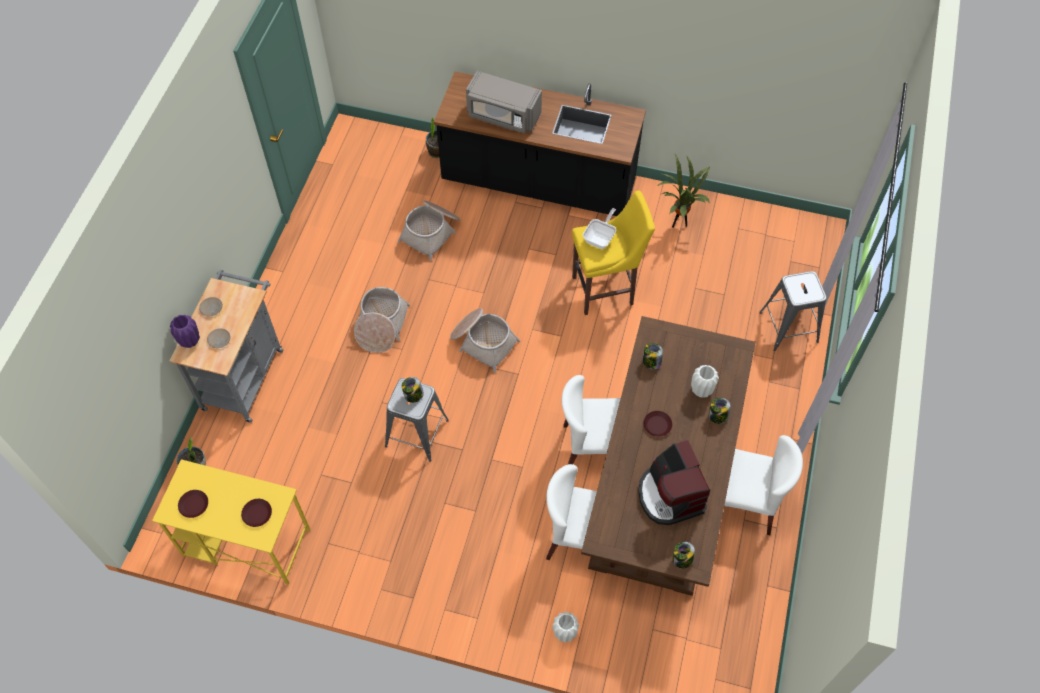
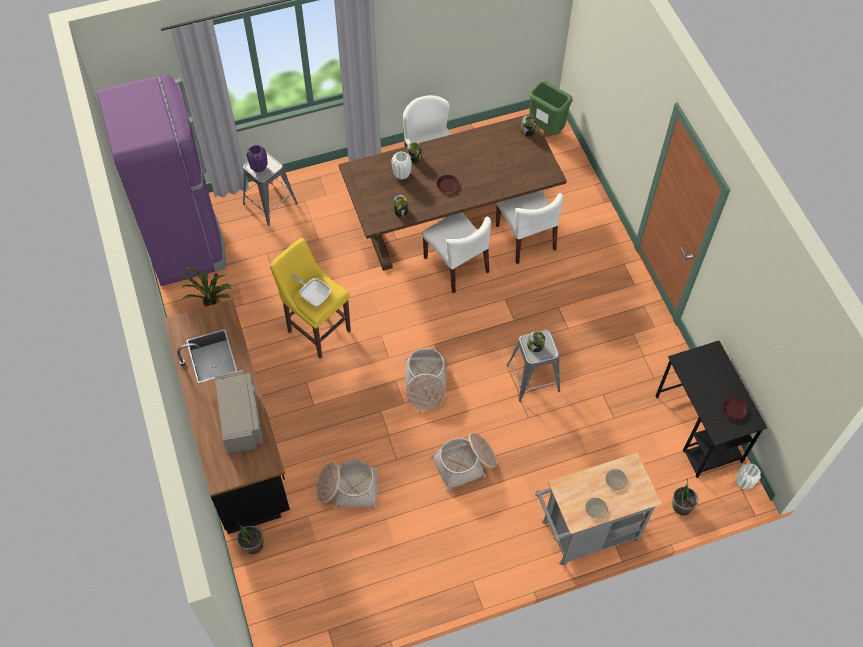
camera: 125 degrees left, 0 degrees up
yellow desk [152,459,311,585] -> black desk [656,341,767,478]
purple vase [170,315,200,348] -> purple vase moved to [246,145,267,173]
brown plate [241,499,272,527] -> none
white vase [553,611,579,643] -> white vase moved to [736,463,761,490]
frying pan [583,208,616,249] -> frying pan turned 45 degrees clockwise [291,274,331,306]
coffee machine [638,440,710,525] -> none
none -> purple fridge [97,75,226,286]
none -> green trash can [529,81,573,135]

